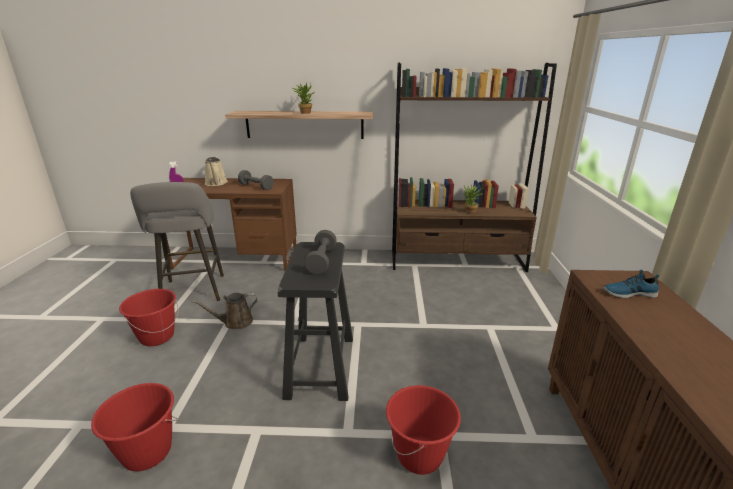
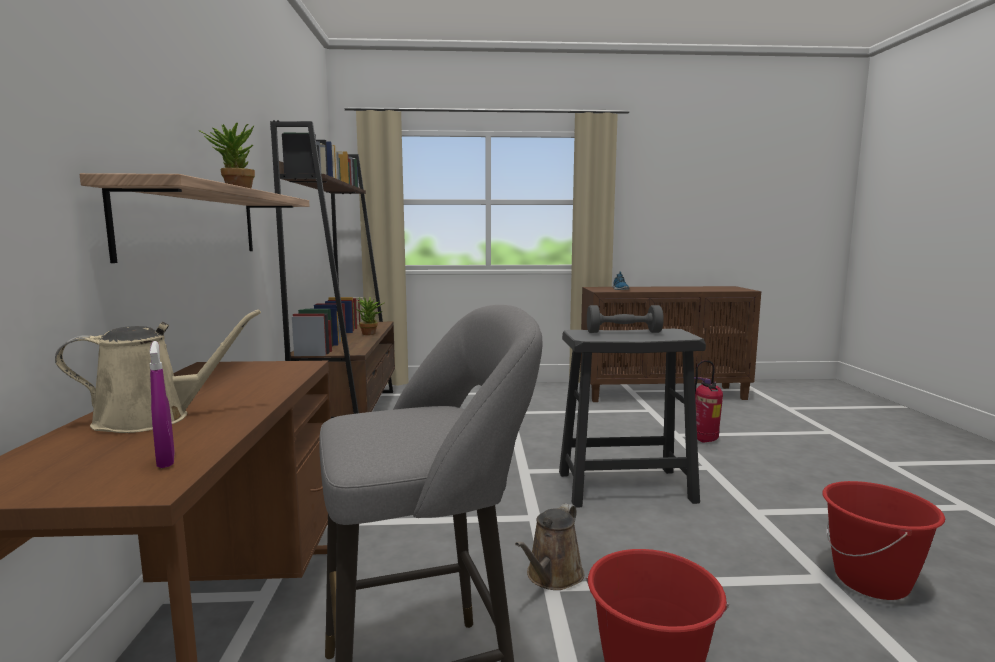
camera: 95 degrees left, 15 degrees down
brown watering can [191,293,257,329] -> brown watering can turned 60 degrees clockwise [515,503,584,590]
grey dumbbell [238,170,274,190] -> none
red bucket [386,385,461,475] -> fire extinguisher [694,360,723,443]

